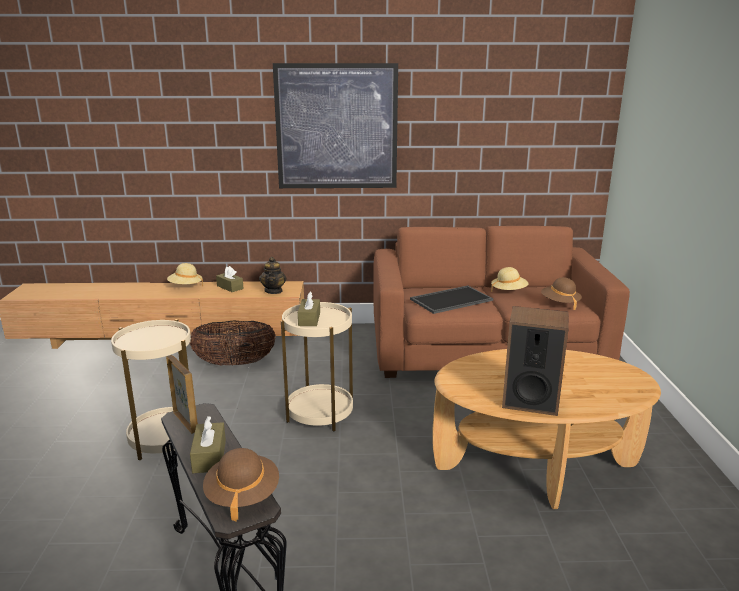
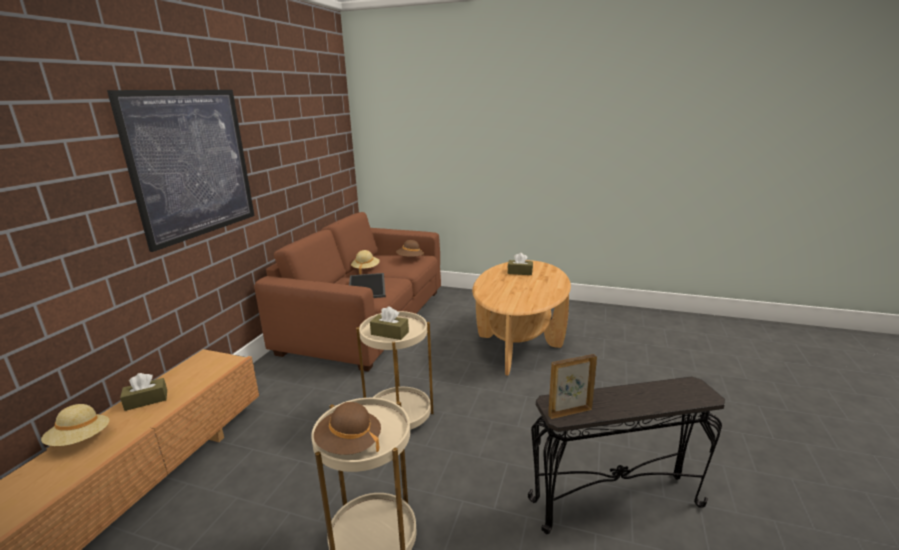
camera: 70 degrees left, 0 degrees up
basket [190,320,276,366] -> none
brown tissue box [190,416,226,473] -> brown tissue box moved to [508,253,533,275]
brown hat [203,448,279,522] -> brown hat moved to [314,402,381,455]
teapot [259,257,287,294] -> none
speaker [502,306,569,416] -> none

